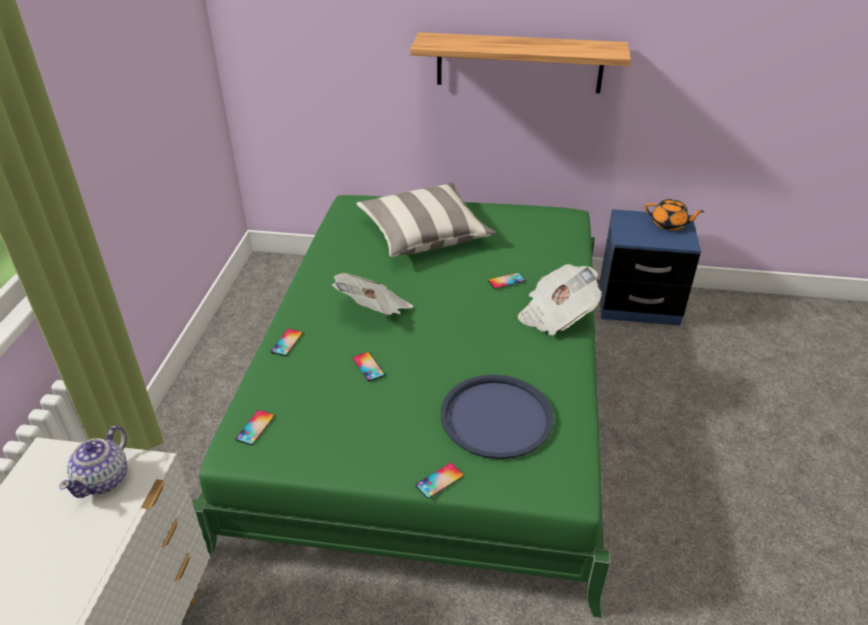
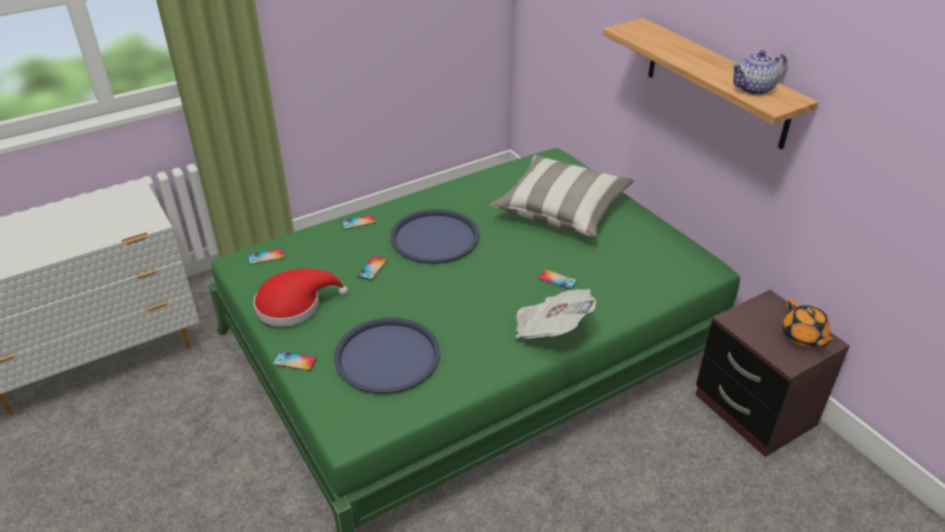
camera: 50 degrees right, 0 degrees up
teapot [59,426,127,498] -> teapot moved to [731,50,787,95]
newspaper [332,273,413,315] -> blue tray [390,209,479,264]
blue nightstand [599,209,701,326] -> brown nightstand [696,290,850,457]
none -> red hat [254,269,348,326]

